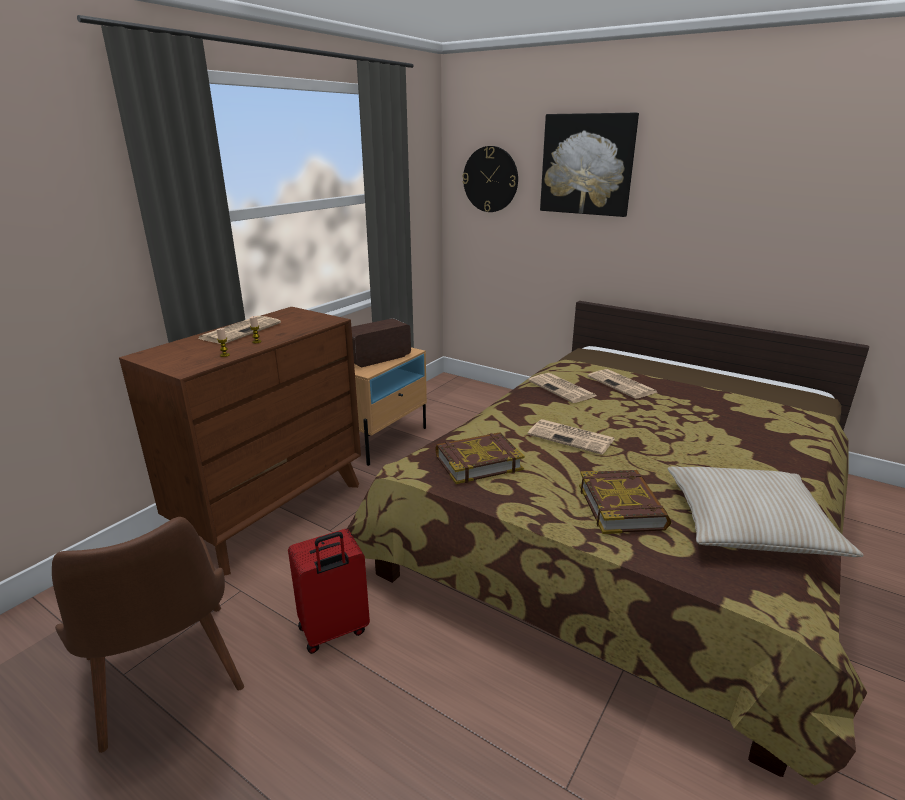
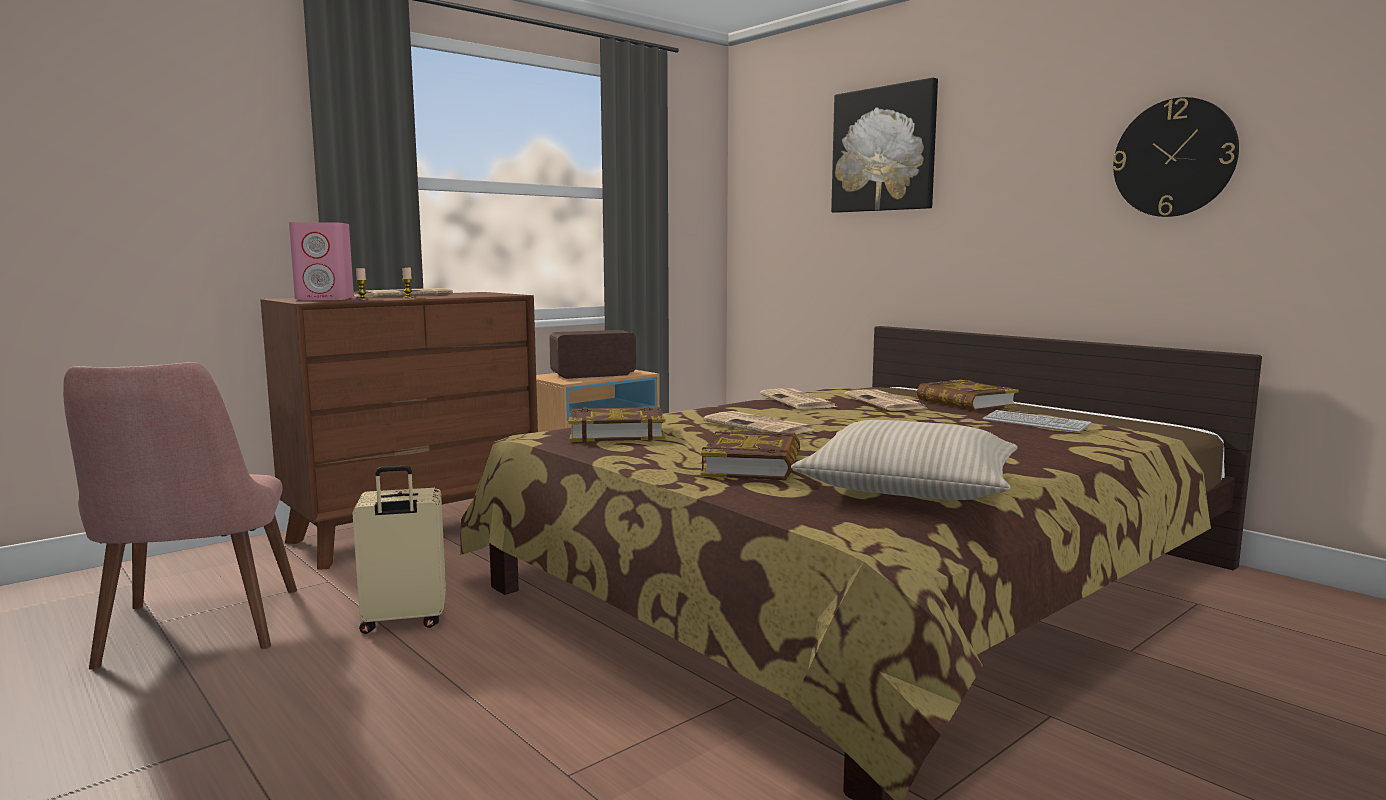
camera: 15 degrees right, 15 degrees down
brown chair [52,517,244,753] -> pink chair [63,362,297,670]
red suitcase [288,529,370,654] -> beige suitcase [352,465,446,634]
wall clock [462,146,518,212] -> wall clock moved to [1113,97,1239,217]
none -> pink speaker [289,222,354,300]
none -> book [917,380,1019,411]
none -> keyboard [983,410,1092,432]

